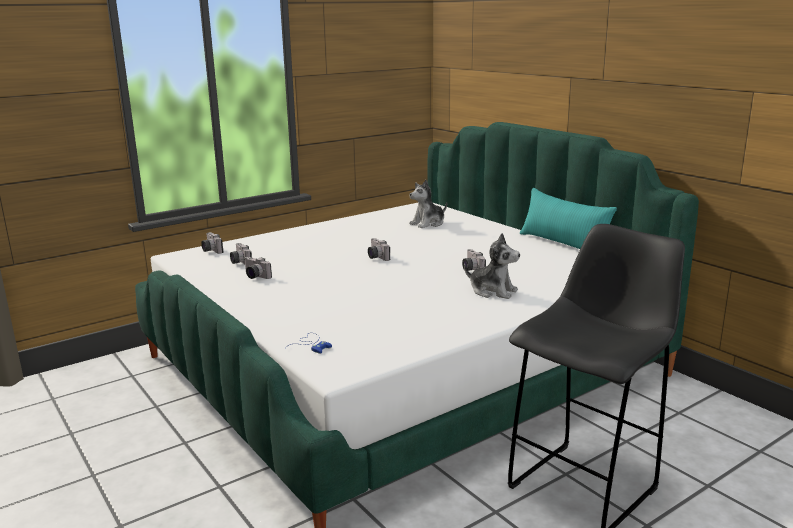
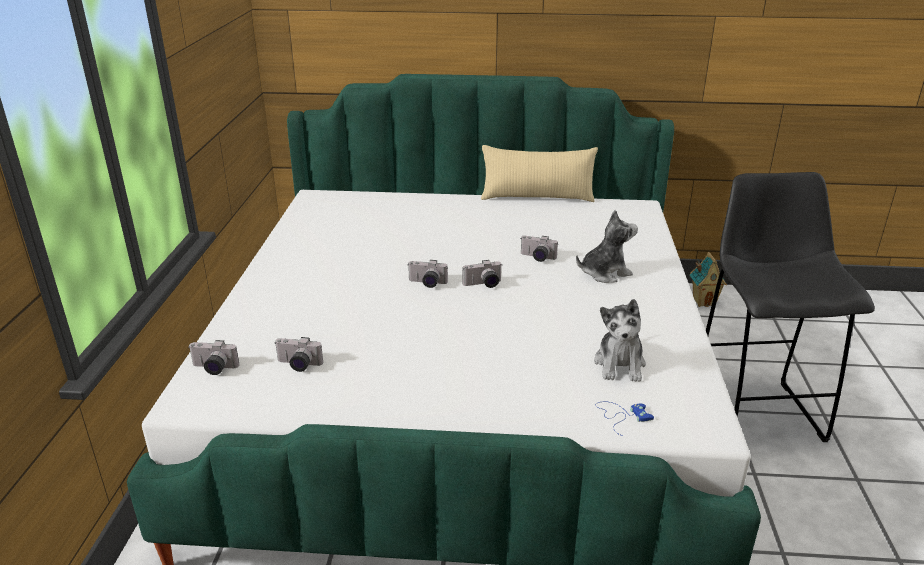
camera: 50 degrees left, 10 degrees up
camera [244,257,272,279] -> camera moved to [463,260,502,288]
plush toy [409,180,447,228] -> plush toy moved to [594,299,646,382]
turquoise pillow [520,188,617,249] -> beige pillow [481,145,598,202]
none -> toy house [690,252,727,307]

